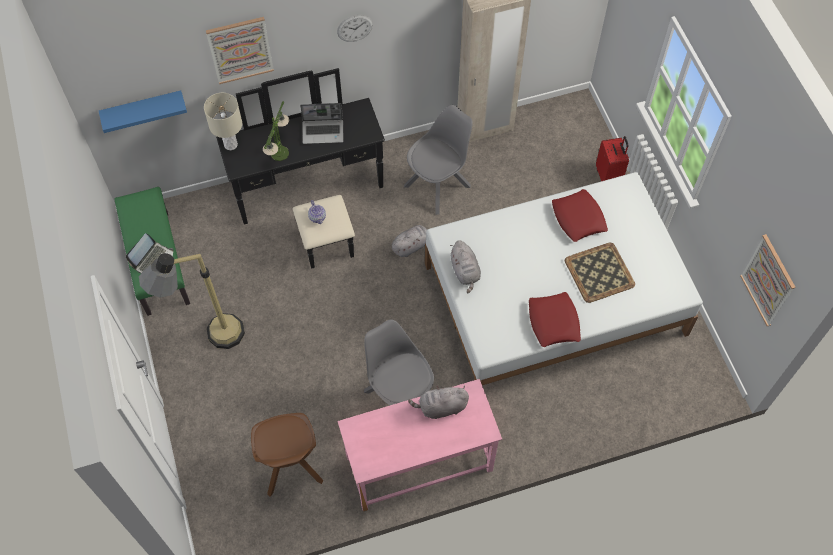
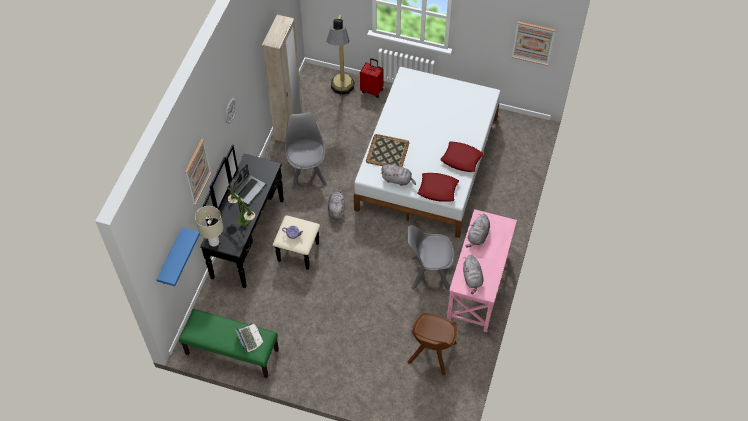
camera: 55 degrees left, 5 degrees down
floor lamp [139,253,245,349] -> floor lamp moved to [326,15,354,95]
brown chair [251,413,323,497] -> brown chair turned 90 degrees clockwise [408,313,458,376]
red pillow [552,189,608,242] -> red pillow moved to [417,173,459,202]
tray [565,243,635,303] -> tray moved to [366,134,409,167]
none -> grey plush toy [463,255,484,294]

